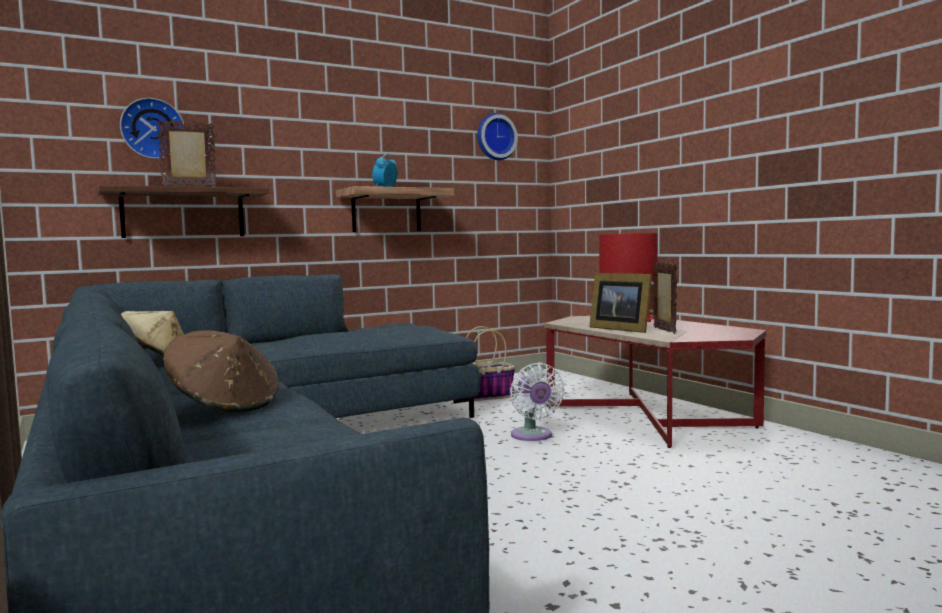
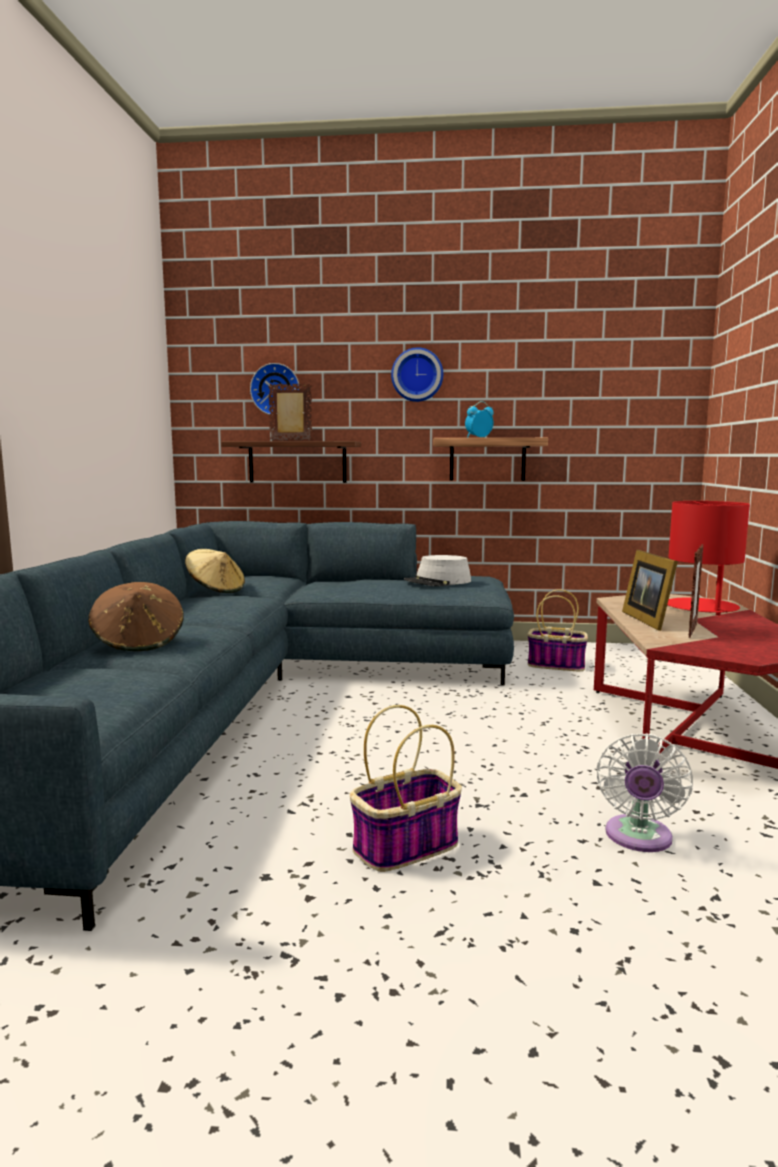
camera: 35 degrees right, 5 degrees up
wall clock [477,113,518,160] -> wall clock moved to [391,347,443,402]
white fan [510,363,564,441] -> white fan moved to [597,733,693,852]
none -> basket [350,705,462,872]
none -> grey hat [404,555,471,586]

